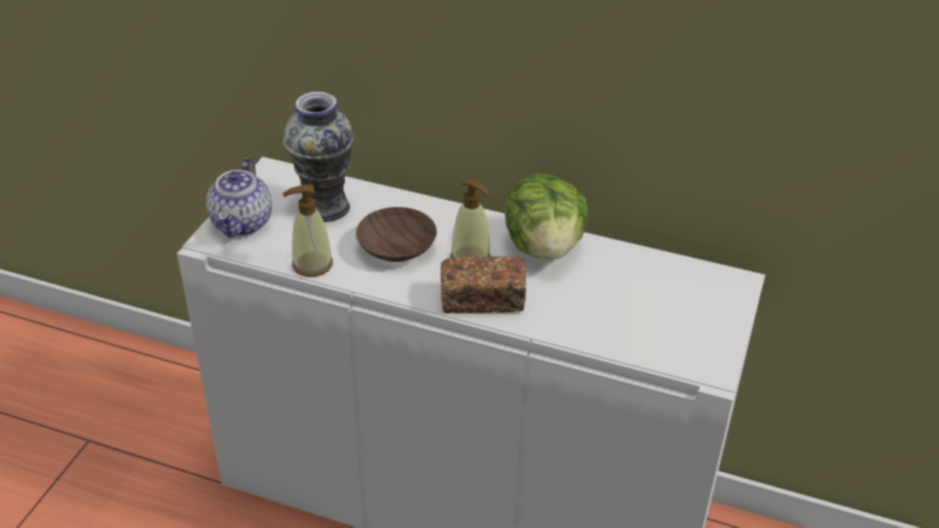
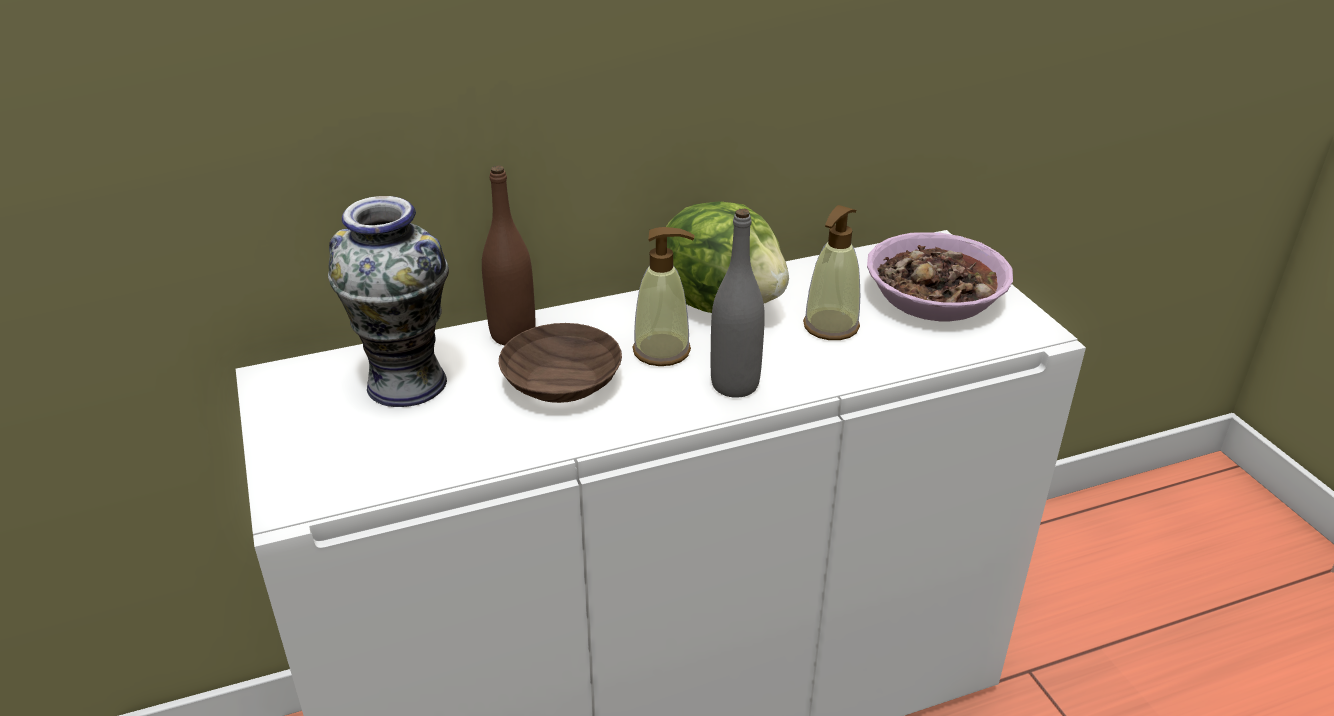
camera: 40 degrees left, 5 degrees down
teapot [206,158,272,238] -> none
soap dispenser [283,185,333,277] -> soap dispenser moved to [803,205,860,340]
bread [441,256,526,313] -> grey bottle [711,209,765,398]
none -> brown bottle [482,165,535,345]
none -> bowl [867,232,1013,321]

